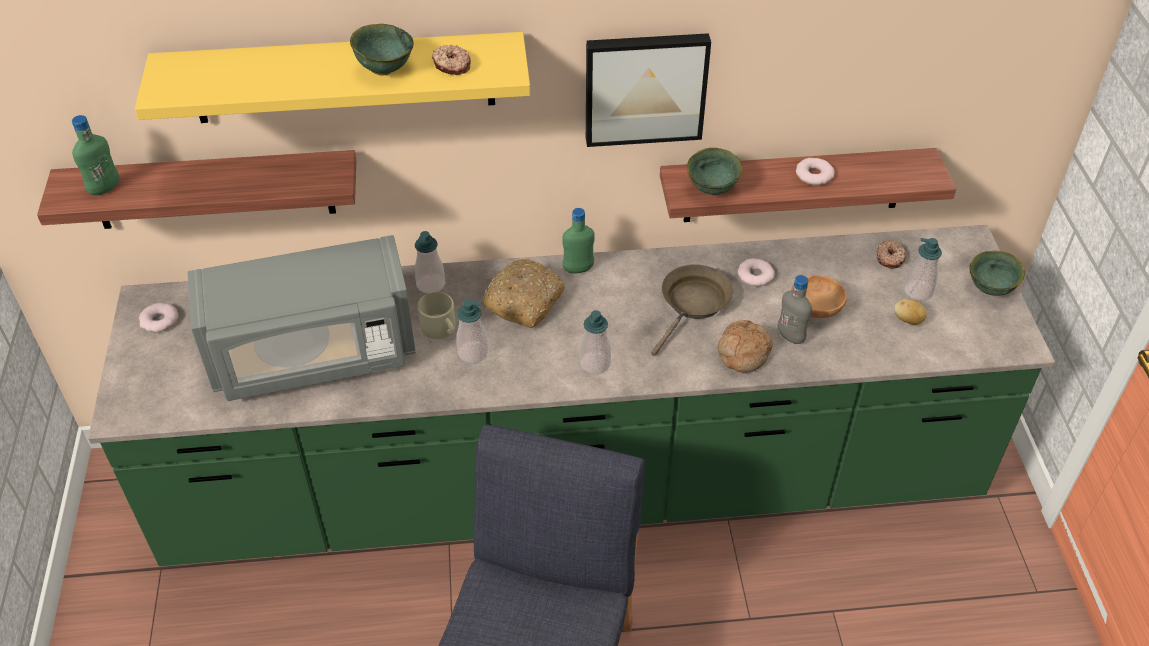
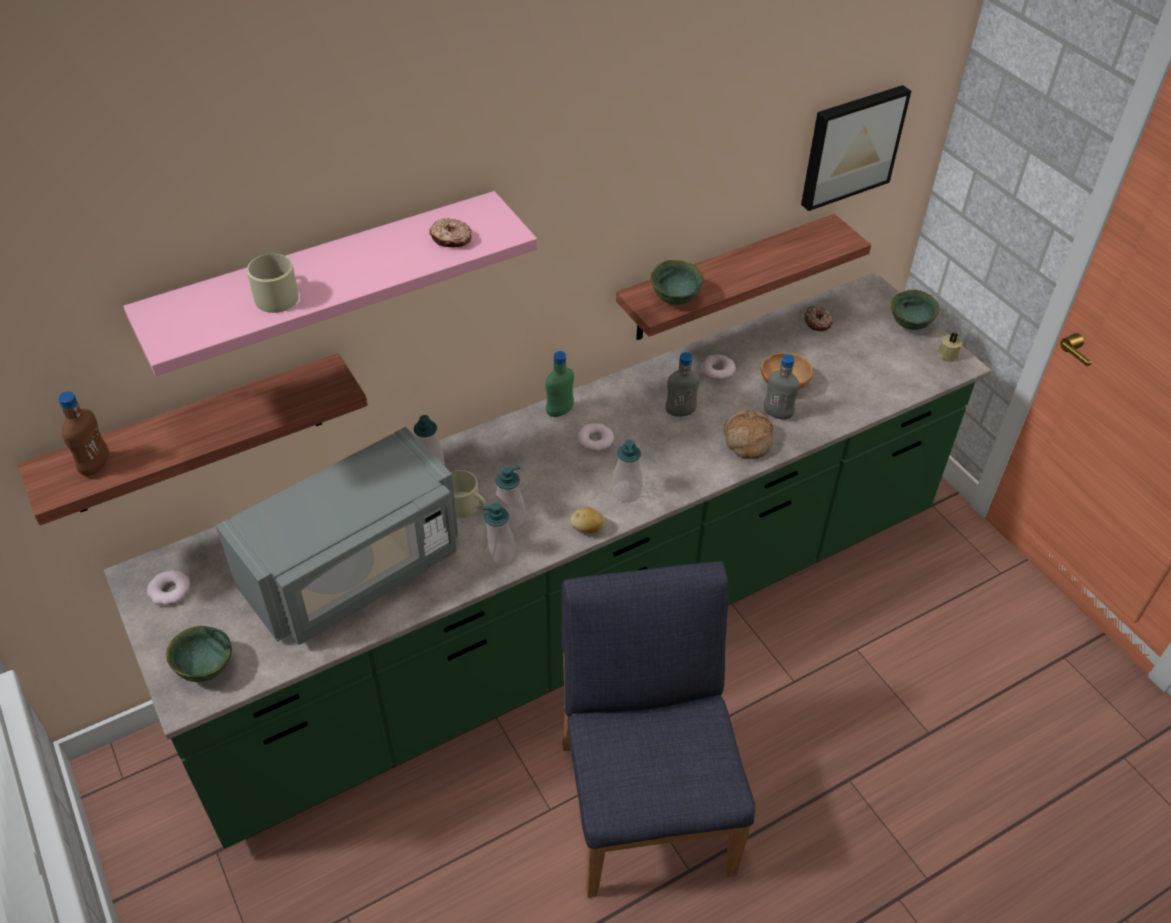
camera: 25 degrees left, 0 degrees up
green bottle [72,115,120,195] -> brown bottle [58,391,109,476]
yellow shelf [135,32,530,123] -> pink shelf [124,191,537,376]
green bowl [350,24,414,75] -> green bowl moved to [166,626,232,682]
bread [482,258,564,328] -> none
picture [586,33,711,147] -> picture moved to [801,85,911,211]
brown frying pan [651,264,733,356] -> grey bottle [665,352,700,417]
donut [796,158,835,185] -> donut moved to [577,423,614,452]
potato [894,299,927,325] -> potato moved to [570,507,604,533]
soap dispenser [904,238,942,301] -> soap dispenser moved to [482,503,515,566]
none -> beige mug [247,254,299,313]
none -> beige candle [937,332,962,362]

